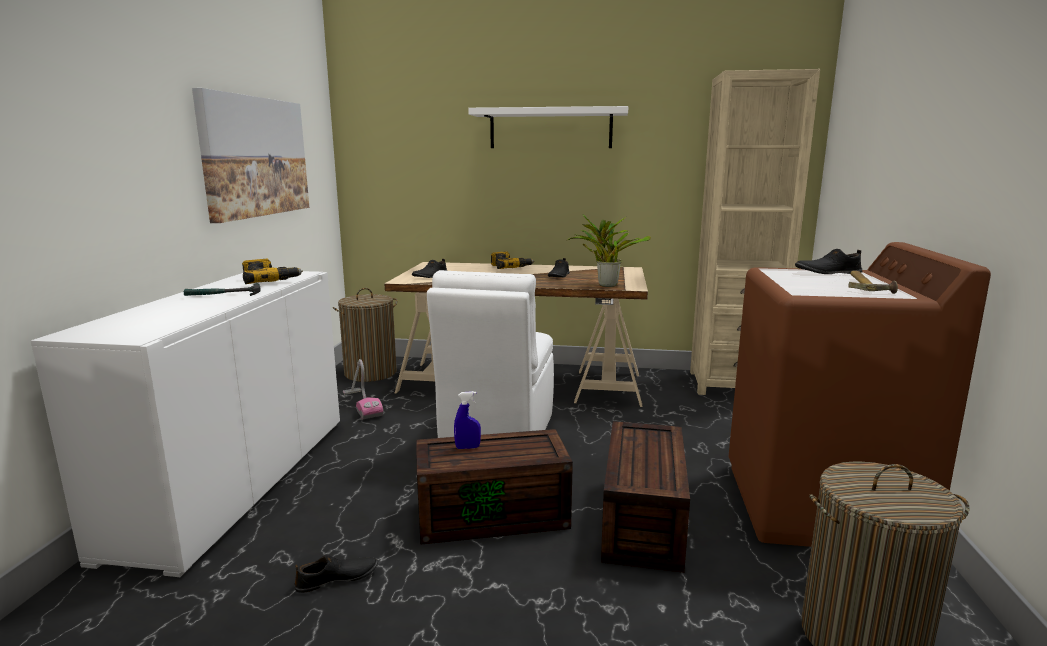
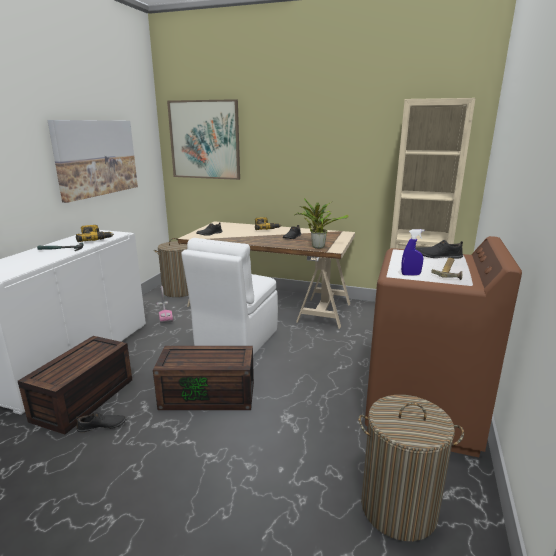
camera: 10 degrees right, 5 degrees up
blue spray bottle [454,391,481,449] -> blue spray bottle moved to [401,229,424,276]
white shelf [468,106,628,148] -> none
brown storage box [601,421,690,573] -> brown storage box moved to [18,336,132,434]
none -> picture [167,99,240,180]

